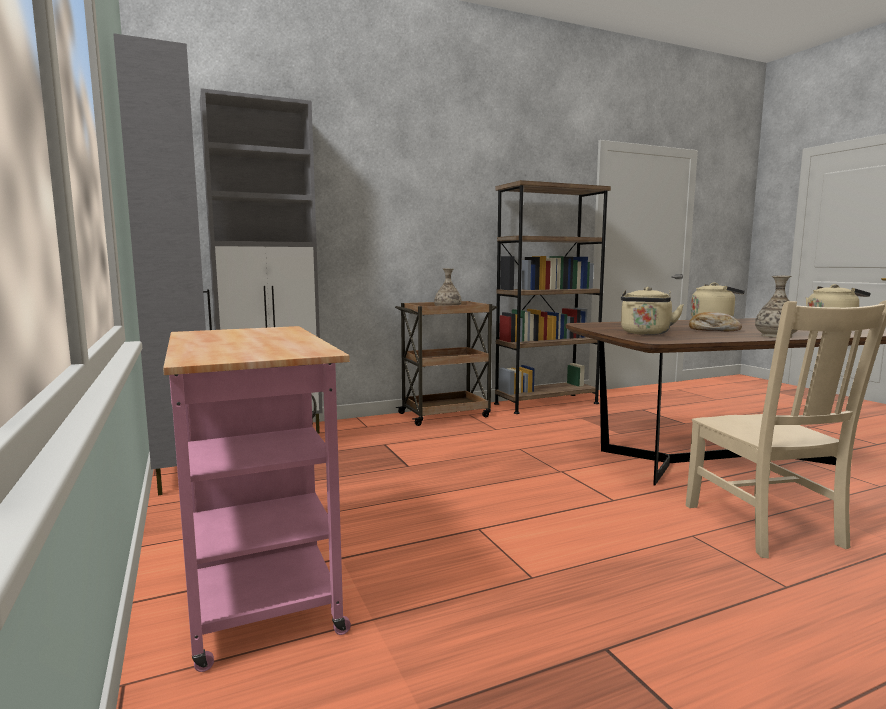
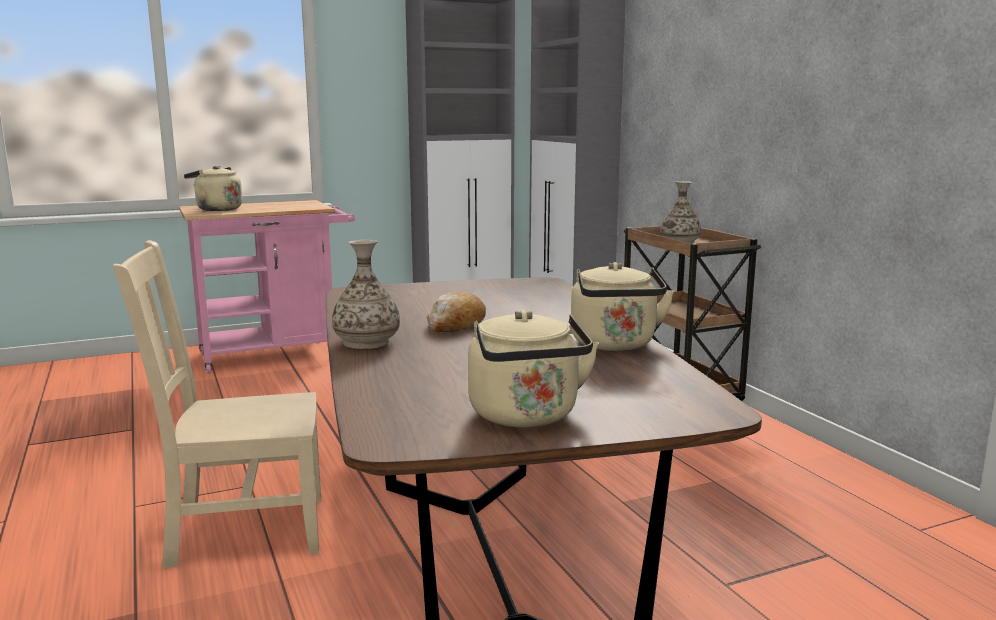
camera: 90 degrees right, 5 degrees up
brown bookcase [494,180,611,414] -> none
beige kettle [621,287,684,335] -> beige kettle moved to [184,166,242,211]

